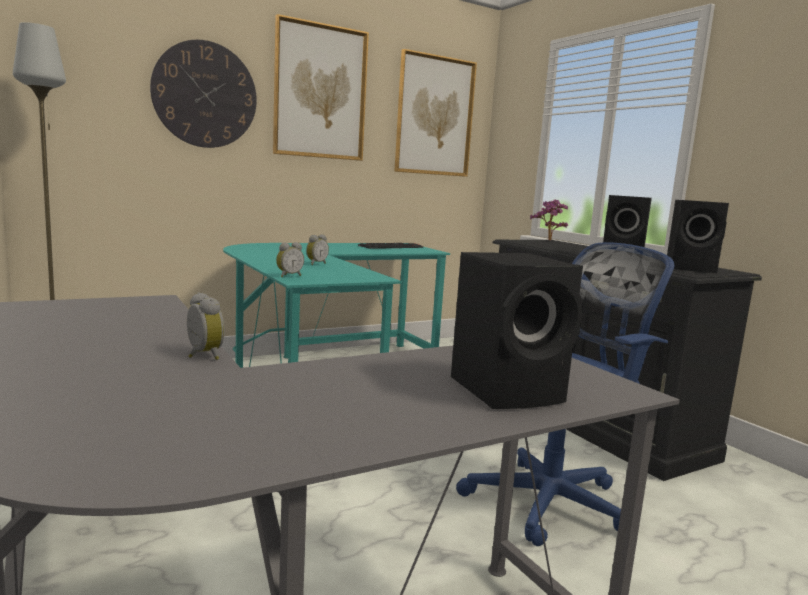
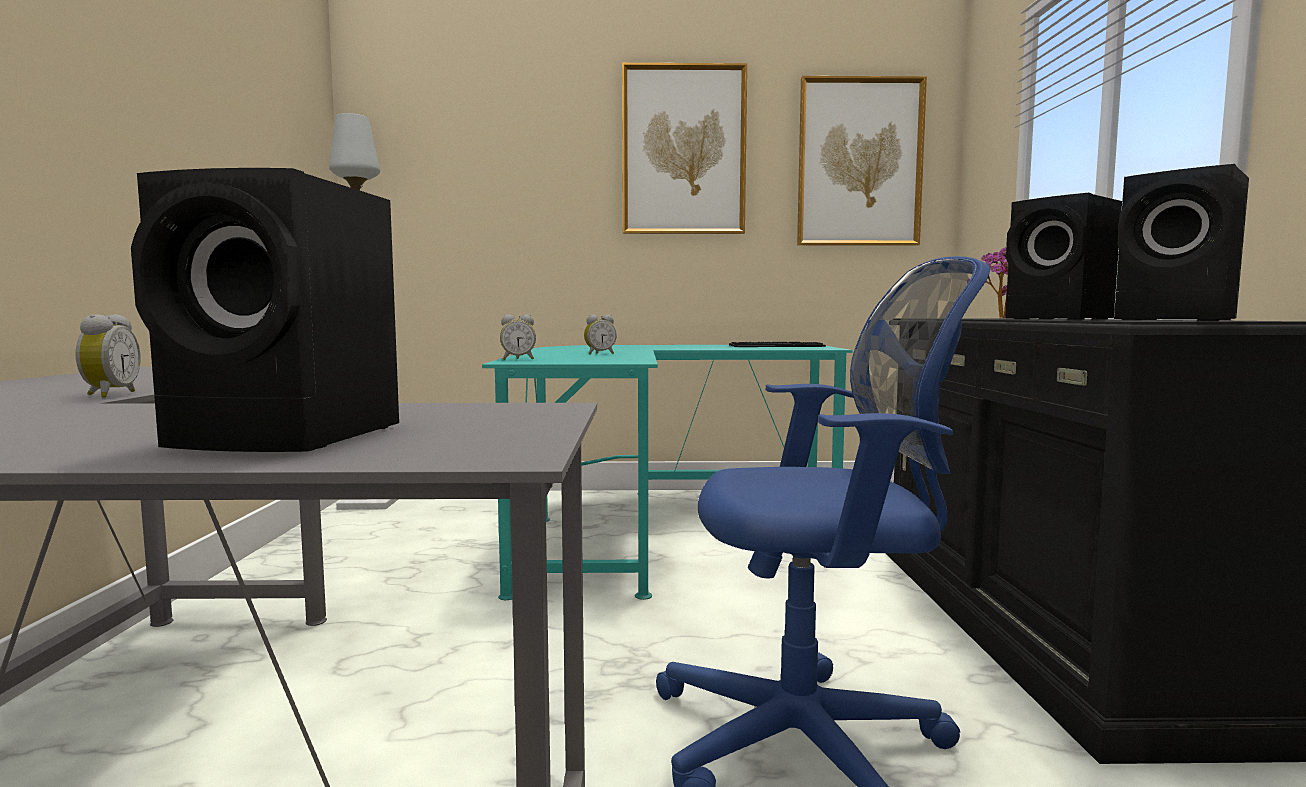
camera: 30 degrees right, 5 degrees down
wall clock [150,40,257,148] -> none

